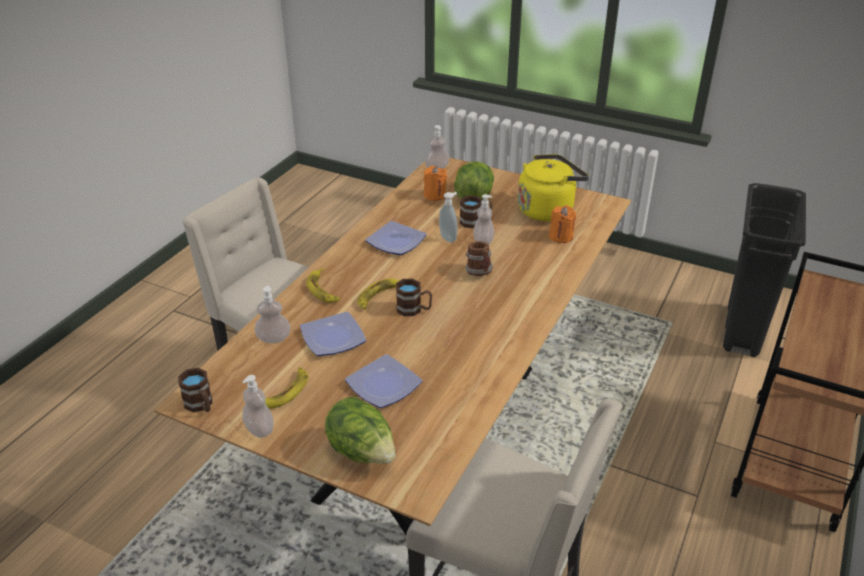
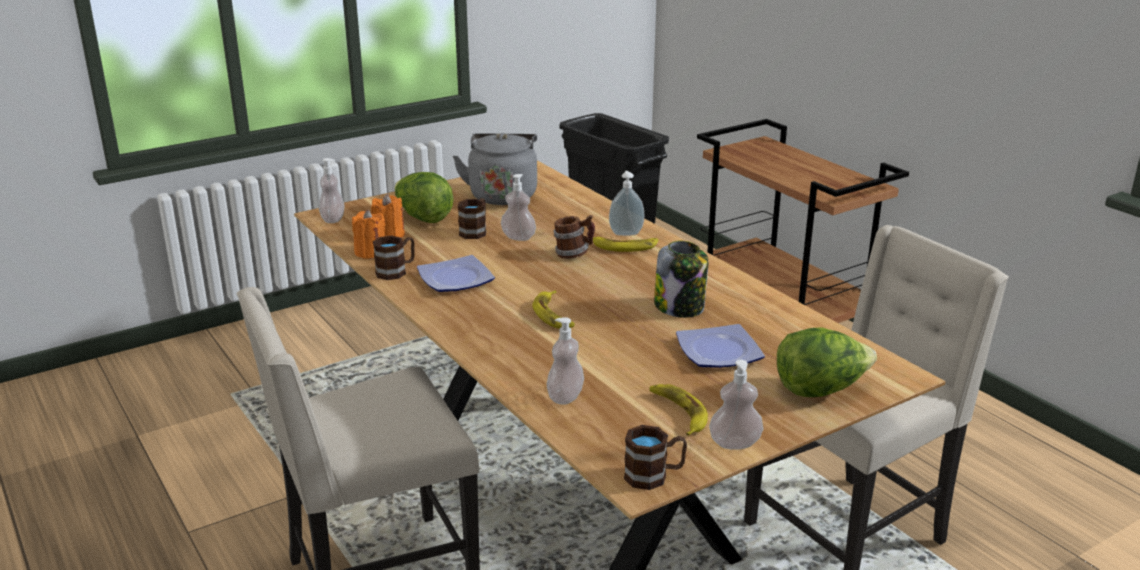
camera: 60 degrees left, 10 degrees down
plate [300,311,367,356] -> none
banana [307,268,340,303] -> banana moved to [593,237,658,252]
brown mug [396,278,432,316] -> brown mug moved to [373,235,415,280]
soap dispenser [439,192,457,243] -> soap dispenser moved to [609,171,644,236]
yellow kettle [518,154,589,221] -> grey kettle [453,133,537,205]
orange candle [549,205,576,243] -> orange candle moved to [352,210,385,259]
none -> jar [654,241,708,318]

